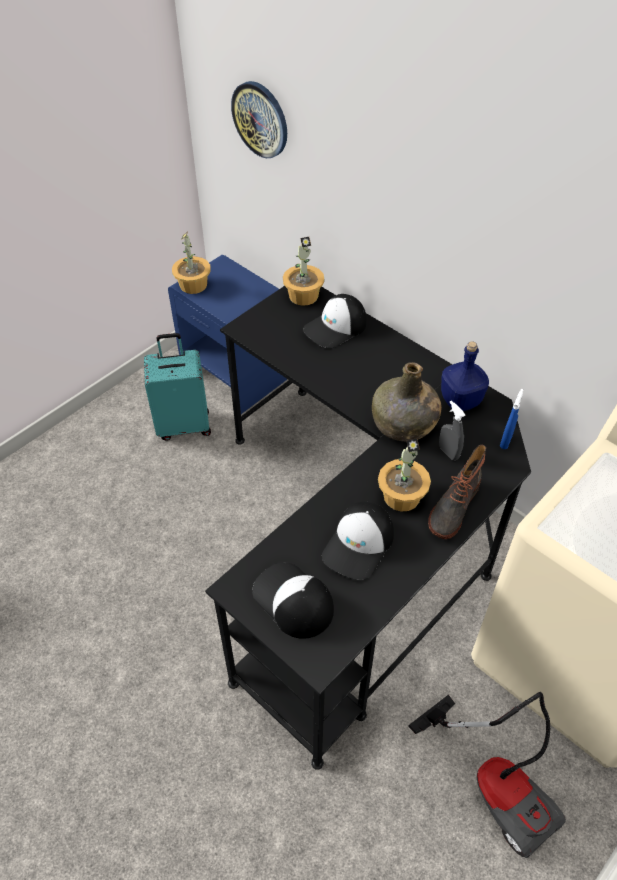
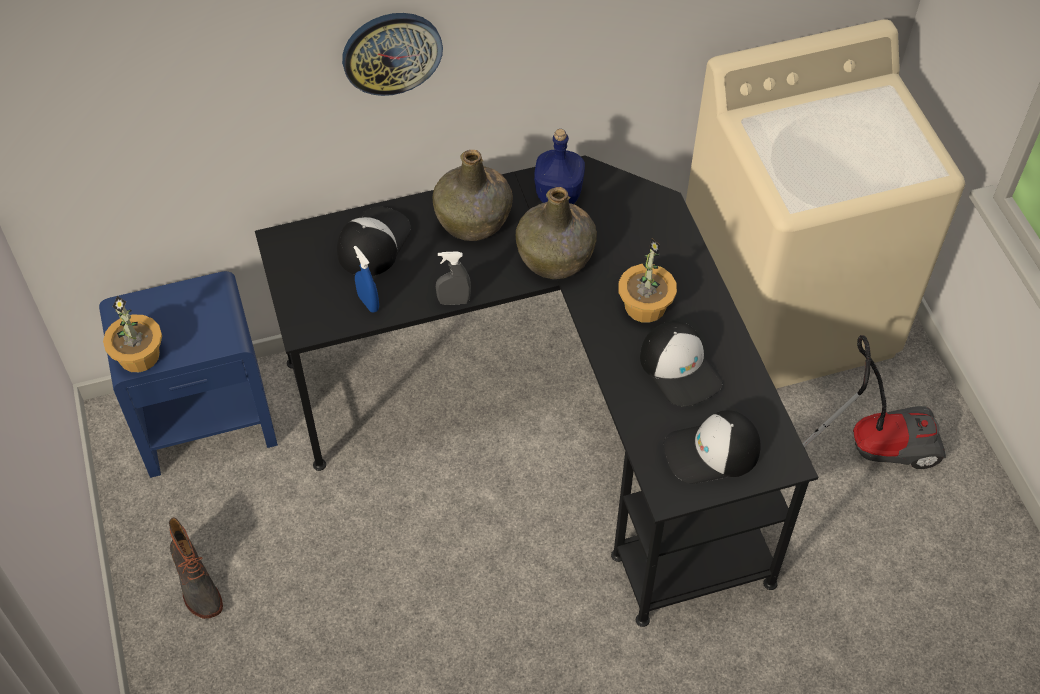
camera: 60 degrees left, 5 degrees up
turquoise suitcase [144,333,211,441] -> none
wall clock [231,81,287,158] -> wall clock moved to [342,13,443,96]
potted plant [283,237,324,306] -> none
cap [303,294,367,348] -> cap turned 150 degrees counterclockwise [337,207,411,276]
boot [428,445,486,539] -> boot moved to [169,518,223,619]
grey spray bottle [439,401,466,460] -> grey spray bottle moved to [436,251,471,305]
blue spray bottle [500,389,523,449] -> blue spray bottle moved to [354,246,379,313]
none -> green bottle [433,150,513,241]

